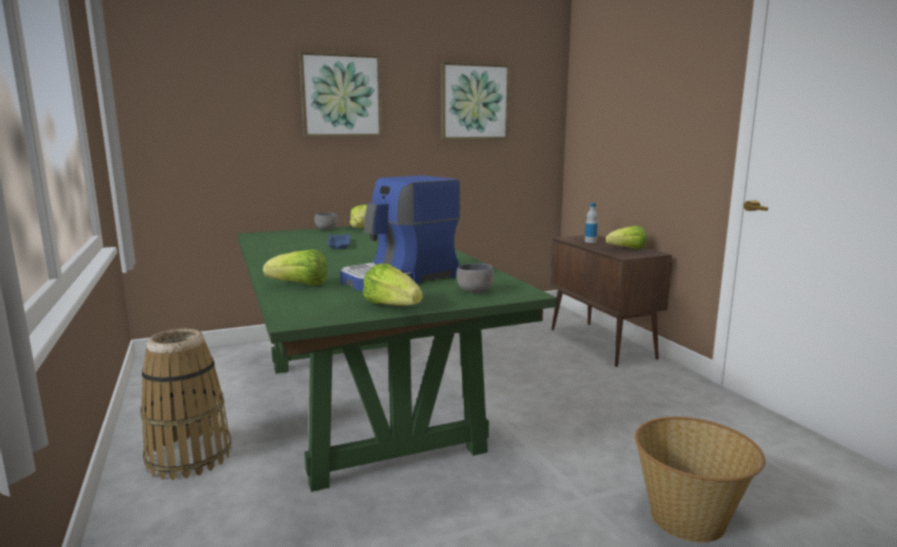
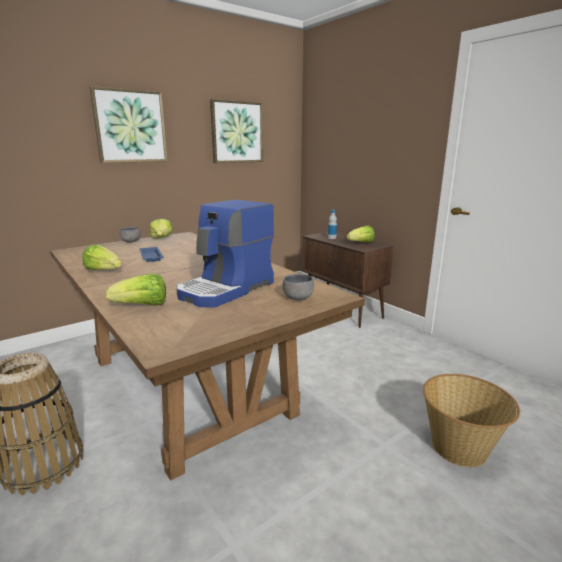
camera: 15 degrees left, 5 degrees up
green dining table [237,226,557,492] -> brown dining table [50,232,365,481]
lettuce [363,264,423,306] -> lettuce moved to [82,245,121,270]

